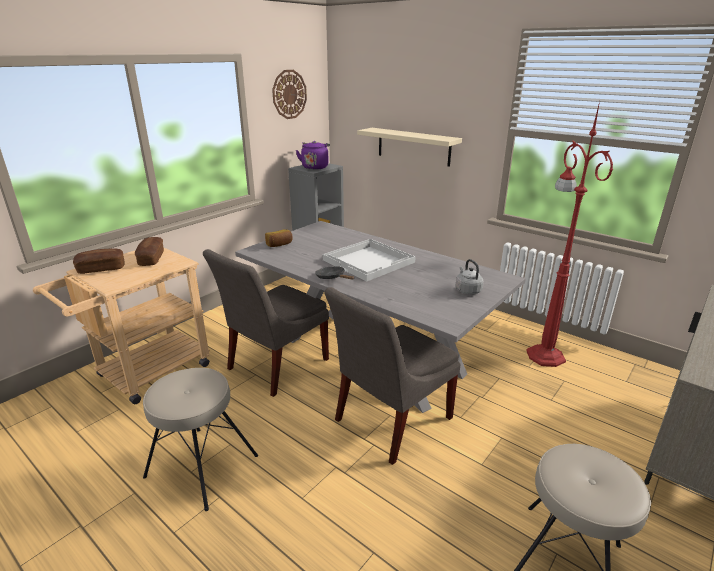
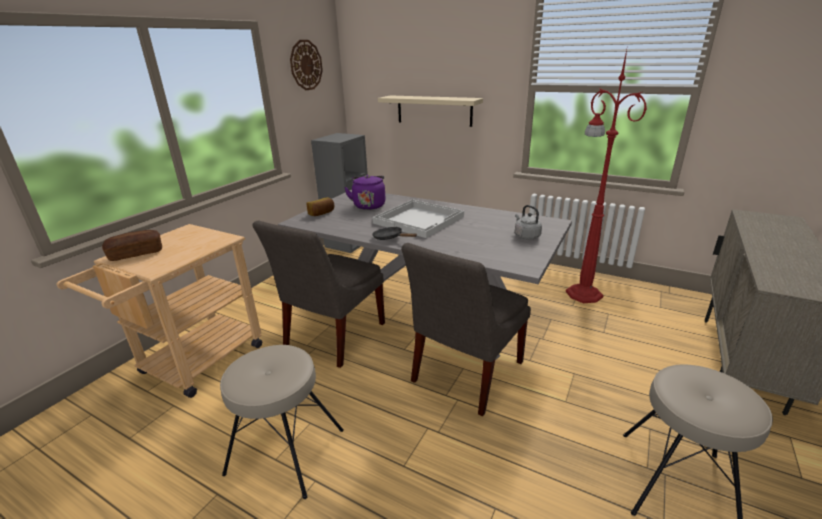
camera: 10 degrees left, 0 degrees up
bread [135,237,164,266] -> none
purple kettle [296,141,330,170] -> purple kettle moved to [344,175,386,210]

